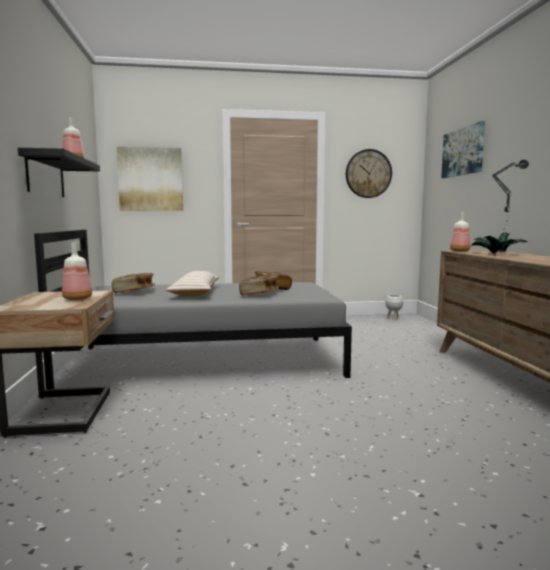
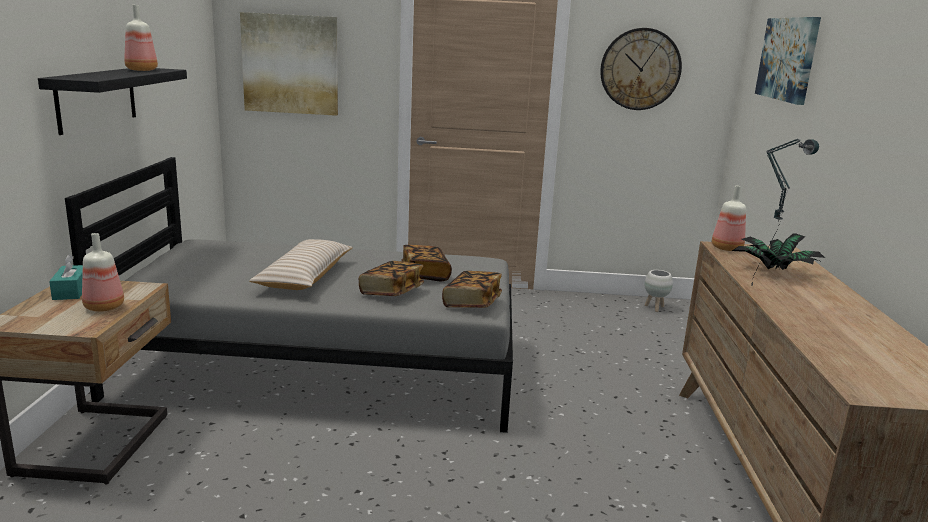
camera: 10 degrees right, 10 degrees up
book [112,273,155,293] -> book moved to [442,271,502,308]
none -> turquoise tissue box [49,254,83,300]

